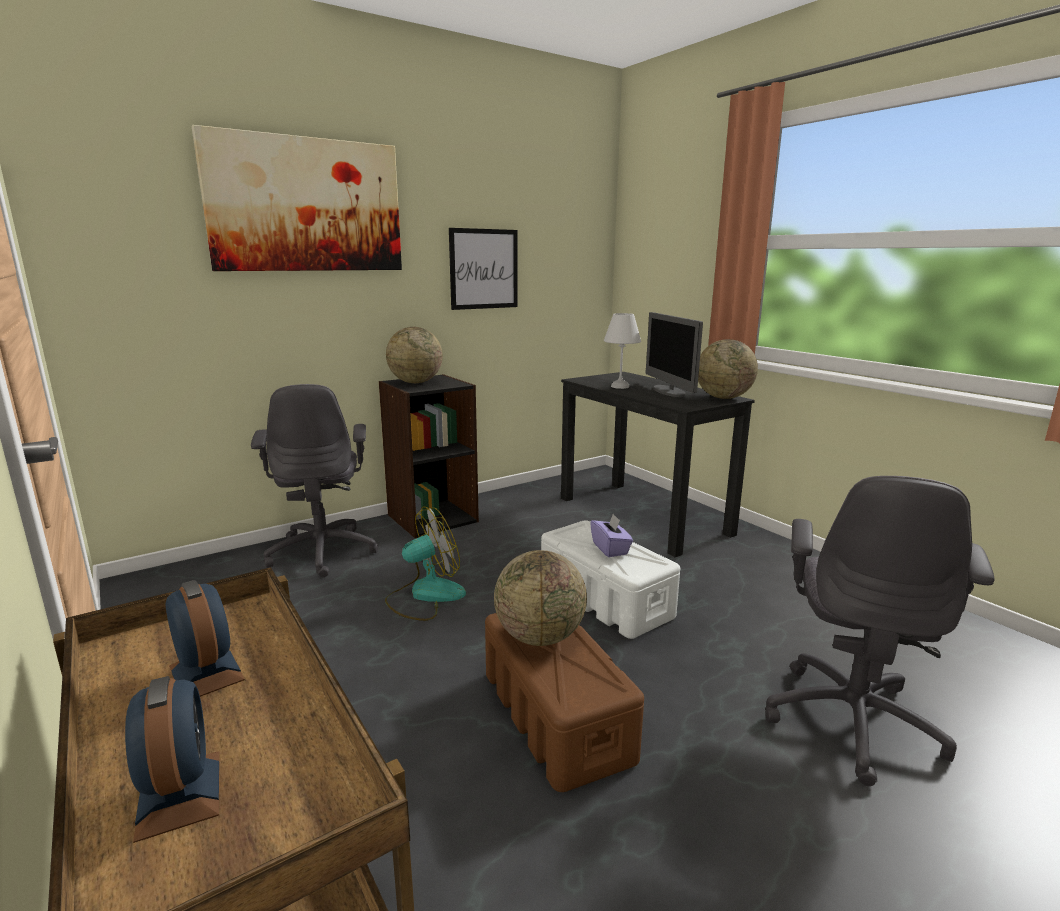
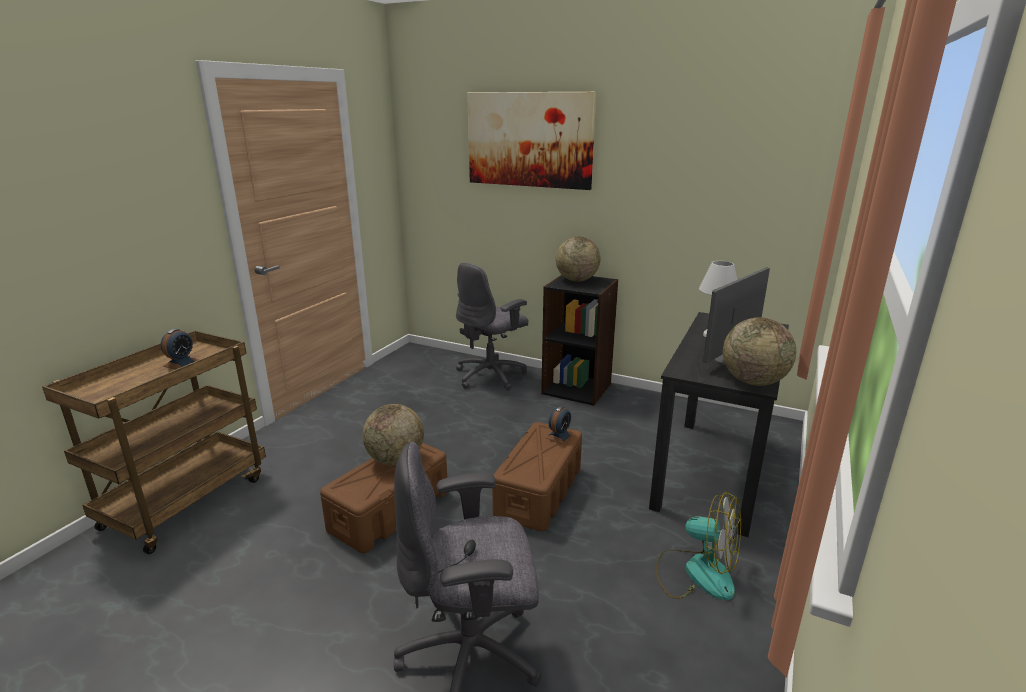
camera: 60 degrees right, 5 degrees up
alarm clock [125,676,220,843] -> alarm clock moved to [546,406,573,444]
fan [385,506,466,621] -> fan moved to [656,492,741,600]
picture [449,228,517,310] -> none
white storage box [541,520,680,639] -> brown storage box [492,422,582,531]
purple tissue box [590,514,633,557] -> none

